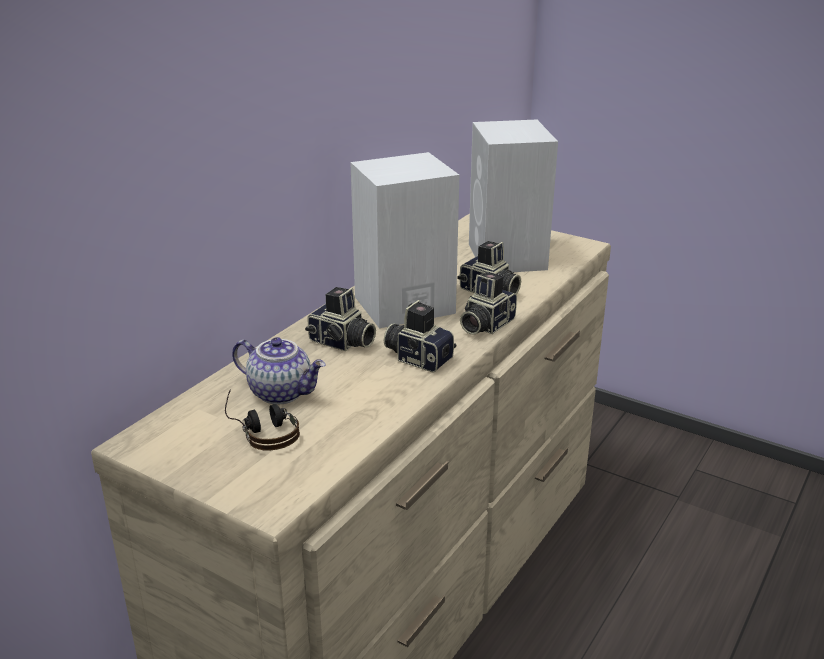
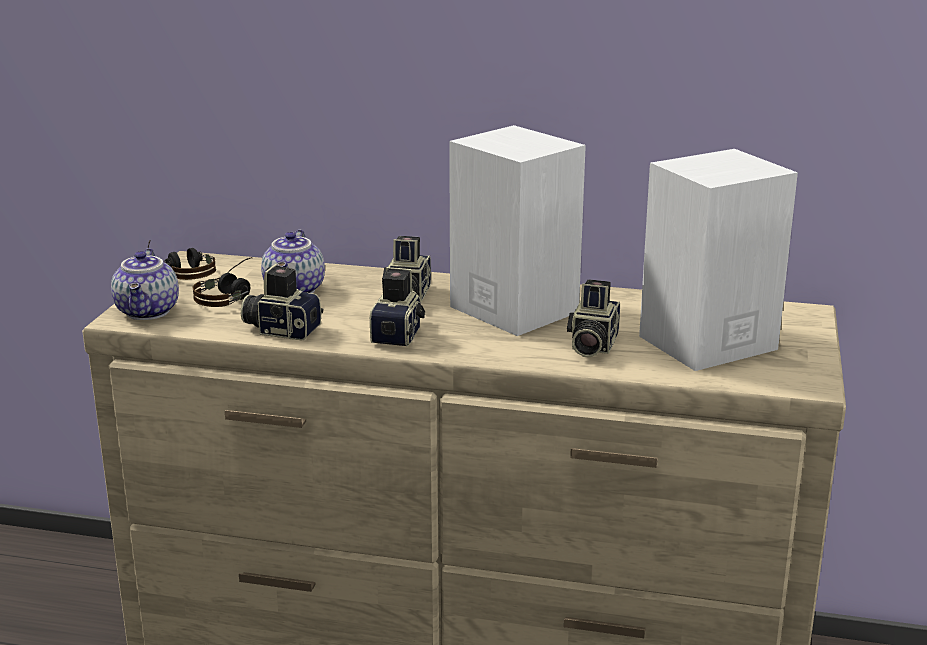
camera: 70 degrees right, 5 degrees down
camera [460,272,517,335] -> camera moved to [241,263,323,341]
none -> teapot [111,248,179,320]
none -> headphones [148,241,216,280]

